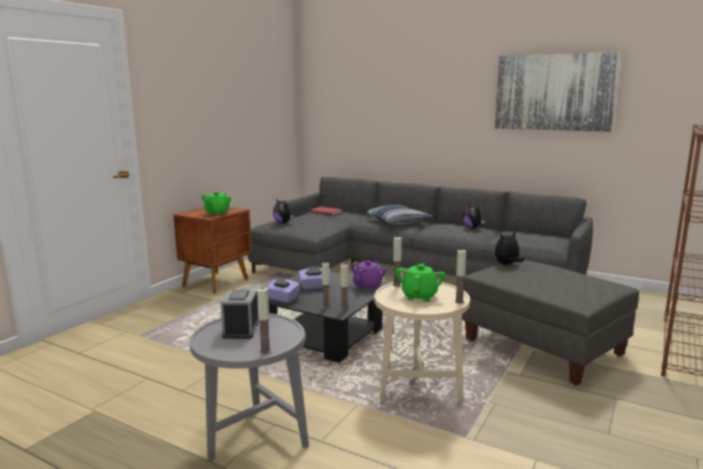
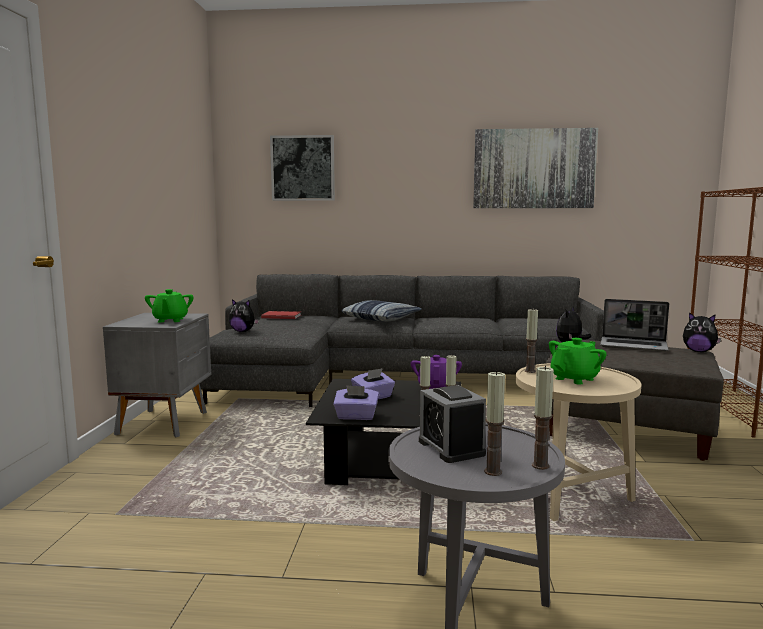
camera: 25 degrees left, 5 degrees down
brown nightstand [174,207,252,294] -> grey nightstand [103,313,211,437]
green teapot [395,263,446,302] -> green teapot turned 60 degrees clockwise [549,338,607,385]
candle [455,250,466,304] -> candle moved to [484,371,505,476]
plush toy [462,202,485,228] -> plush toy moved to [683,312,721,352]
none -> picture [270,135,335,201]
none -> laptop [600,299,669,352]

